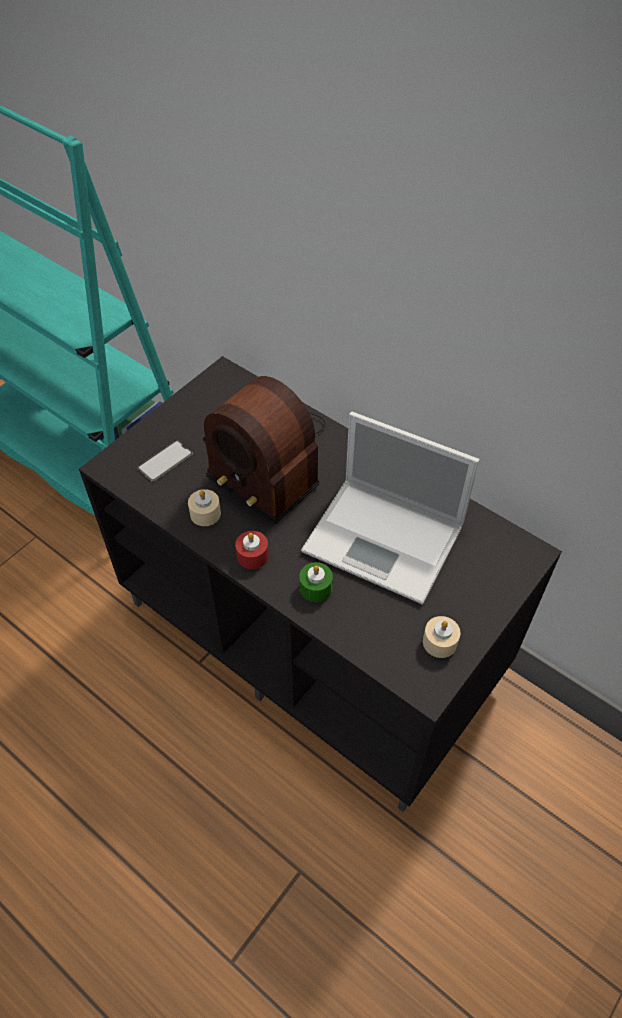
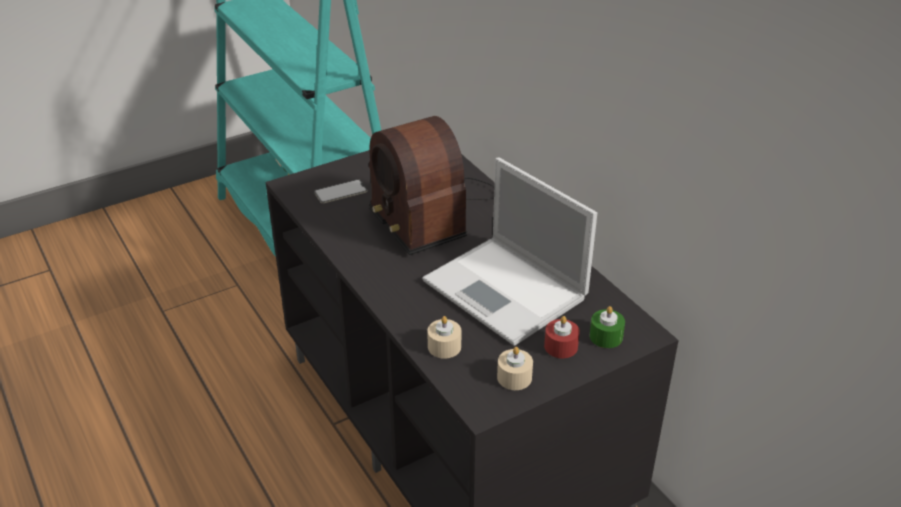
camera: 20 degrees right, 15 degrees down
beige candle [188,489,221,526] -> beige candle moved to [427,316,461,359]
red candle [235,531,269,569] -> red candle moved to [544,316,580,358]
green candle [299,562,333,602] -> green candle moved to [590,306,625,348]

